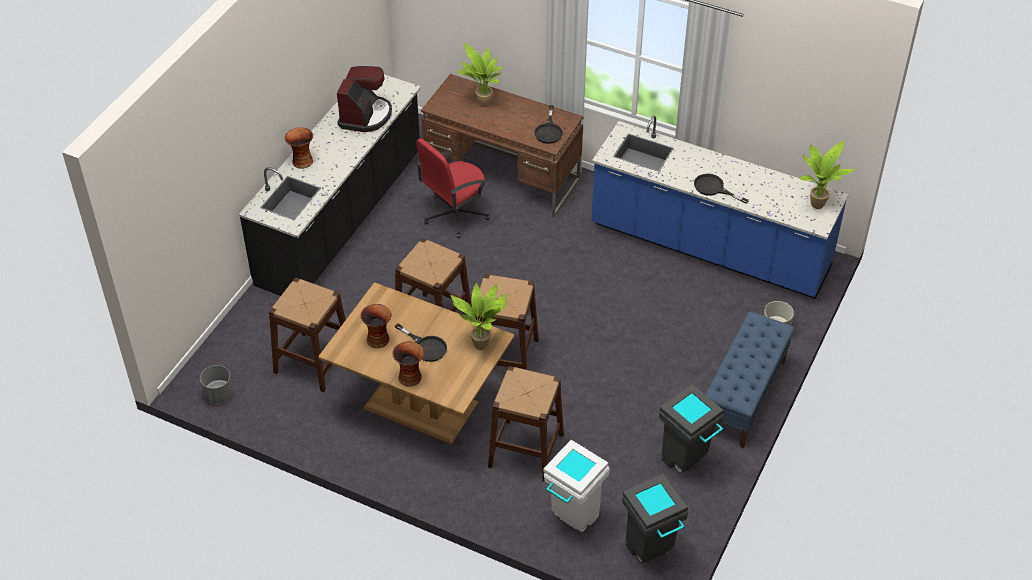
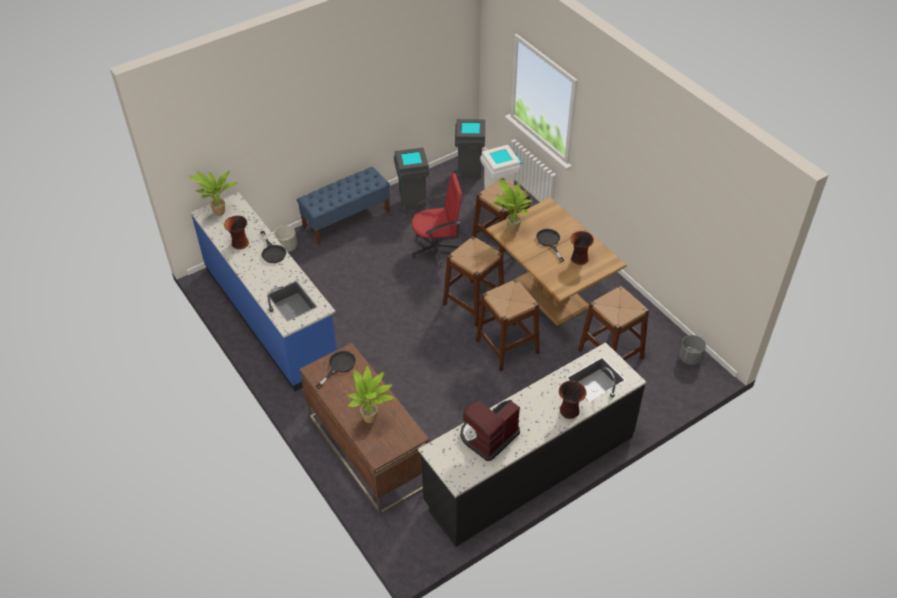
camera: 150 degrees left, 0 degrees up
vase [392,341,424,387] -> vase moved to [224,216,249,249]
red office chair [416,138,490,238] -> red office chair moved to [411,173,462,267]

